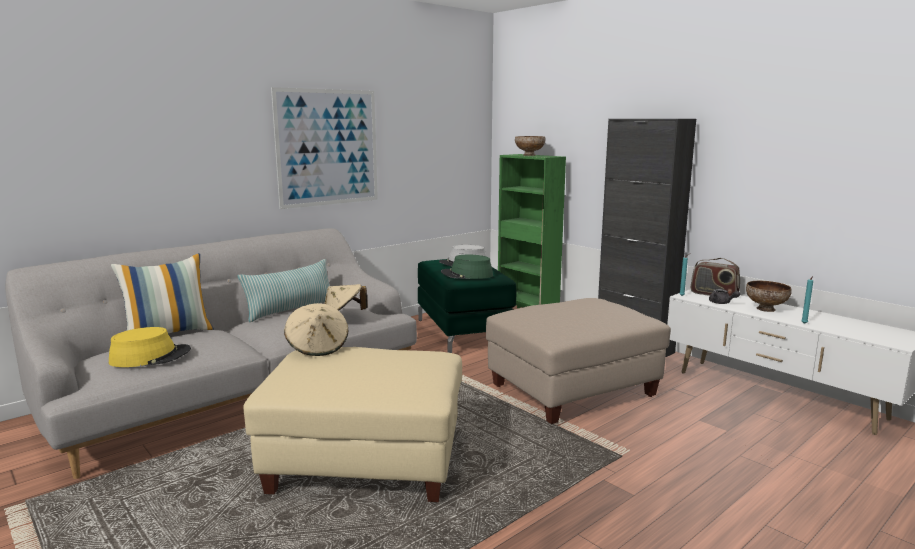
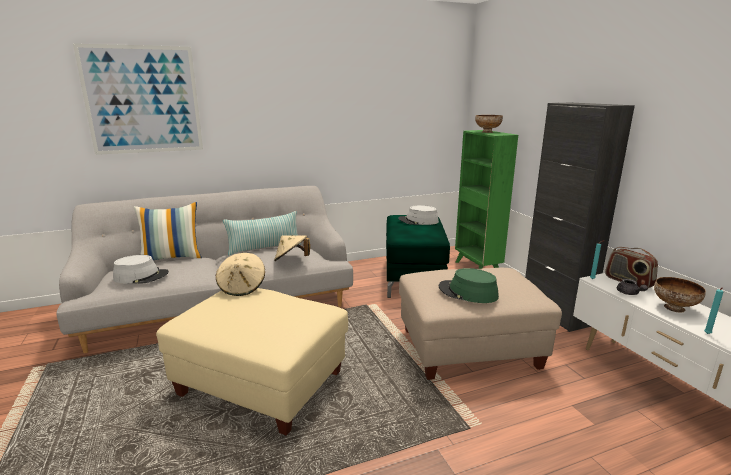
camera: 20 degrees right, 5 degrees up
yellow hat [109,327,191,367] -> grey hat [113,255,169,284]
picture [271,87,378,209] -> picture moved to [73,43,203,155]
green hat [441,255,493,279] -> green hat moved to [439,268,499,303]

